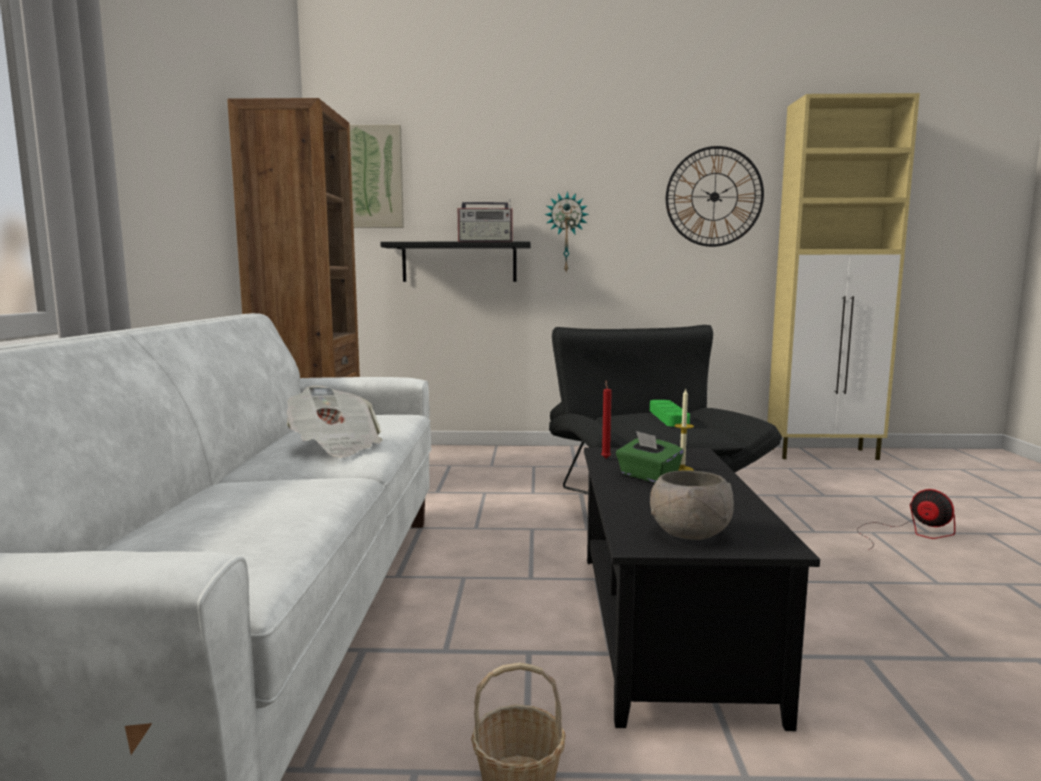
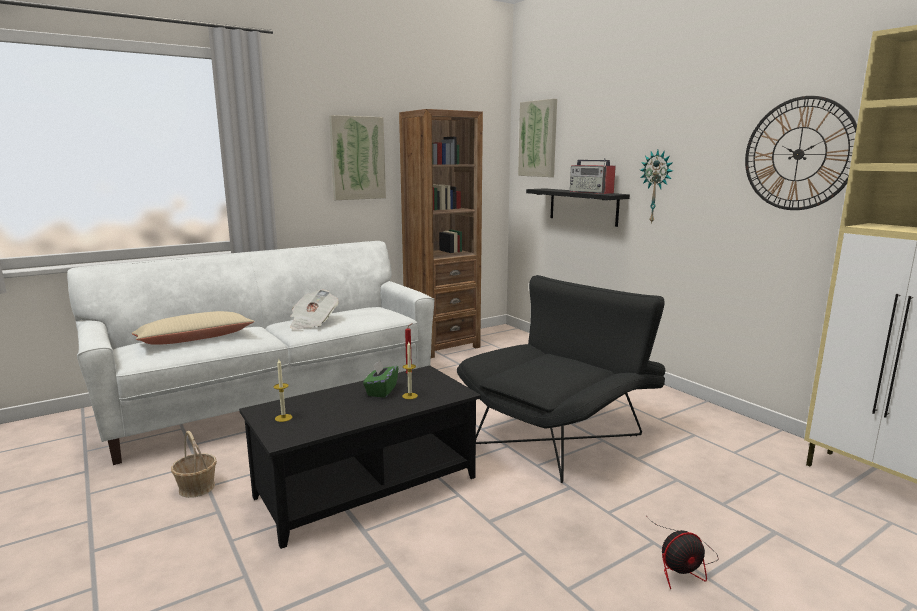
camera: 55 degrees right, 5 degrees up
green tray [650,400,690,427] -> none
grey bowl [650,470,734,540] -> candle [273,359,292,422]
fan [857,489,955,550] -> fan turned 60 degrees clockwise [646,516,719,589]
none -> beige pillow [132,311,255,345]
none -> picture [329,115,386,200]

